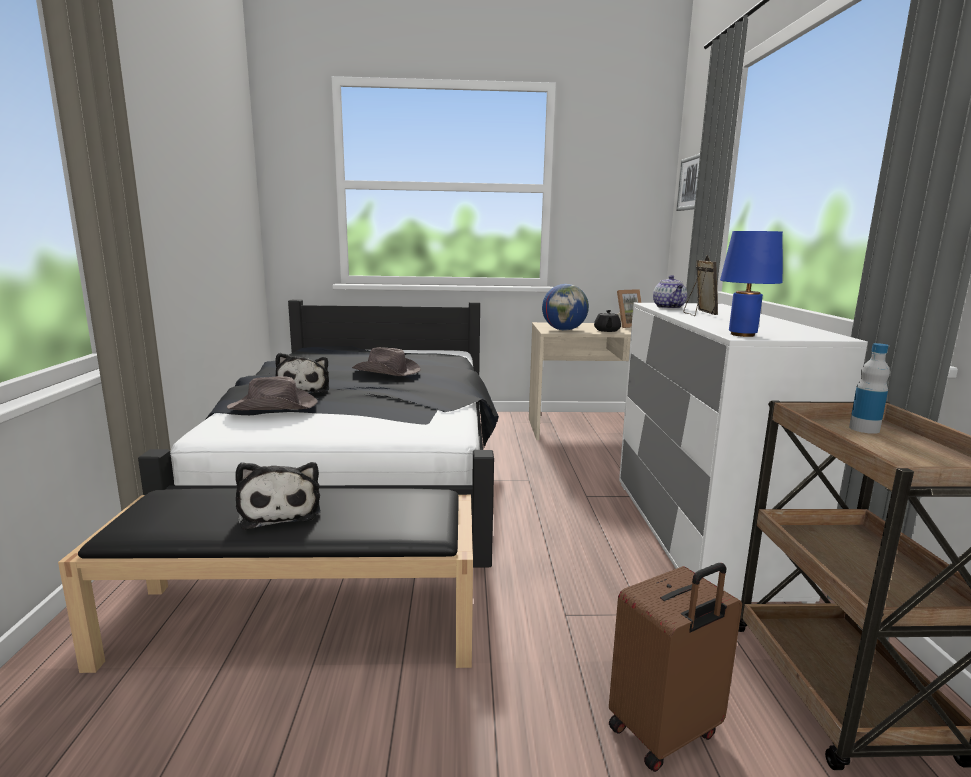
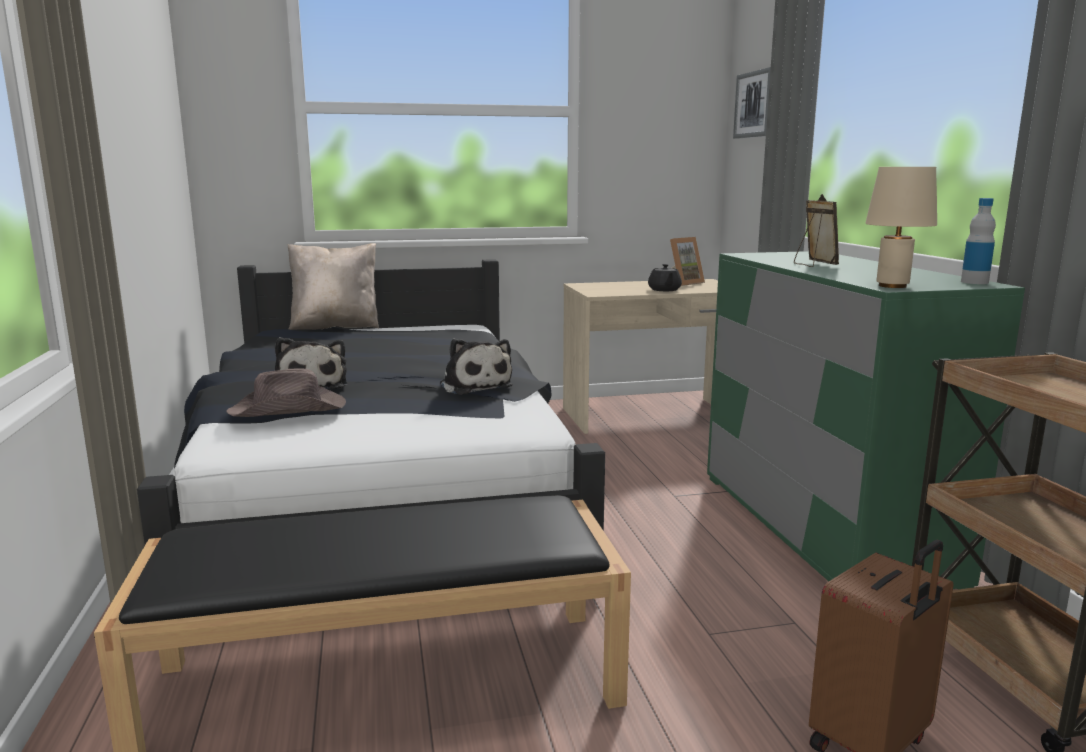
camera: 10 degrees left, 0 degrees up
plush toy [235,462,321,530] -> plush toy moved to [440,338,513,395]
brown hat [352,347,420,376] -> none
globe [542,284,589,331] -> none
white dresser [619,303,868,604] -> green dresser [707,251,1025,589]
teapot [653,275,687,309] -> none
blue table lamp [720,231,783,337] -> beige table lamp [865,167,937,288]
bottle [849,343,890,434] -> bottle moved to [961,198,996,284]
none -> beige pillow [287,243,379,330]

